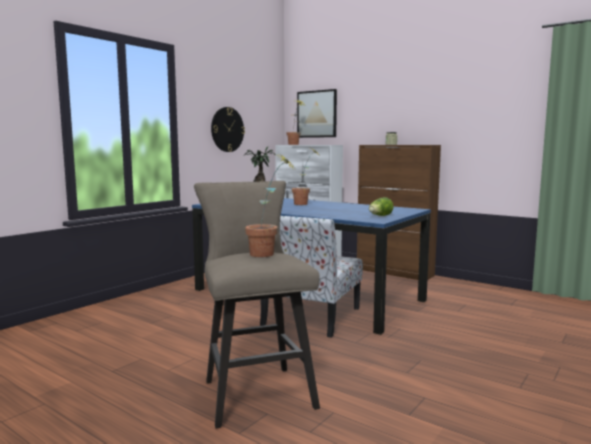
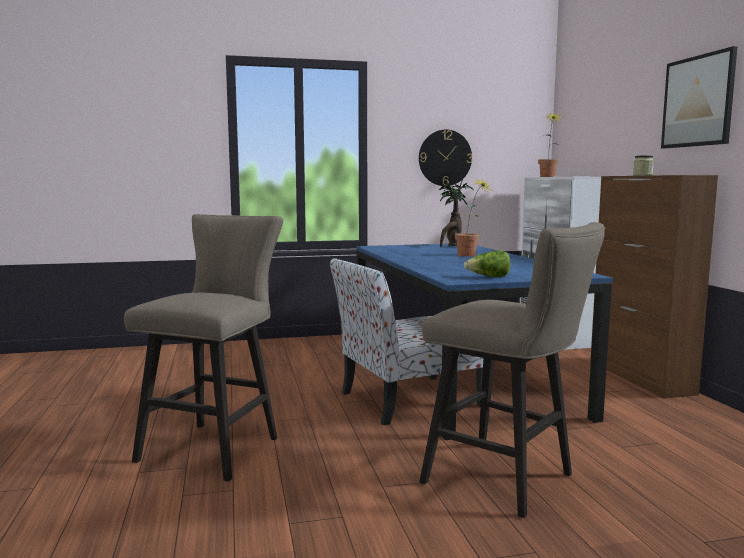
camera: 40 degrees right, 0 degrees up
potted plant [245,154,293,257] -> none
picture [297,89,337,138] -> picture moved to [661,46,737,149]
none -> beige stool [419,222,605,518]

